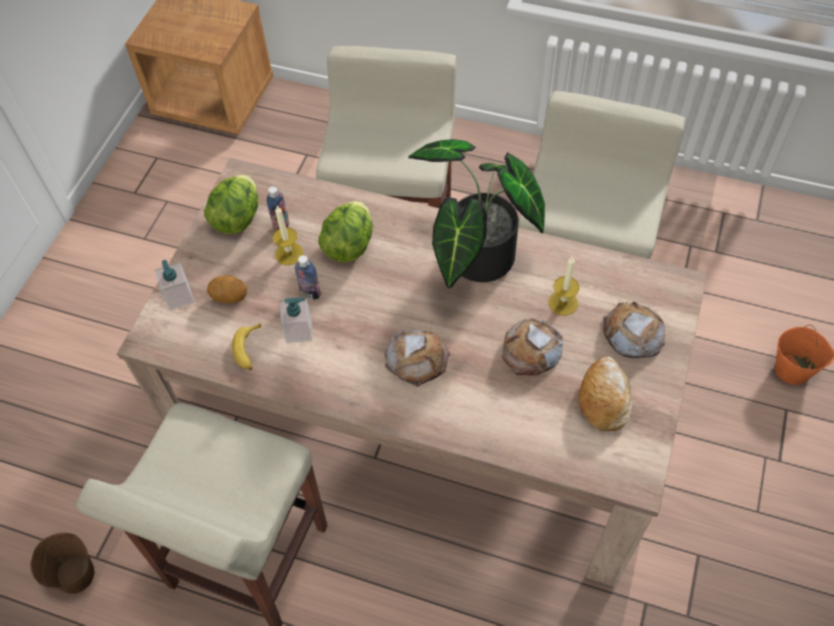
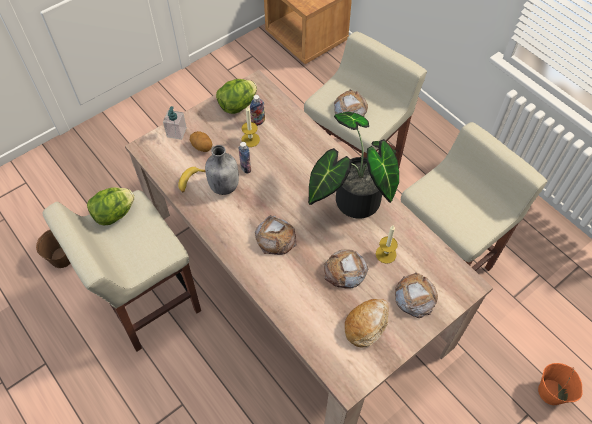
camera: 30 degrees right, 0 degrees up
soap dispenser [280,298,312,343] -> grey bottle [205,145,239,195]
lettuce [318,201,373,263] -> lettuce moved to [87,187,135,226]
none -> bread [334,90,368,117]

